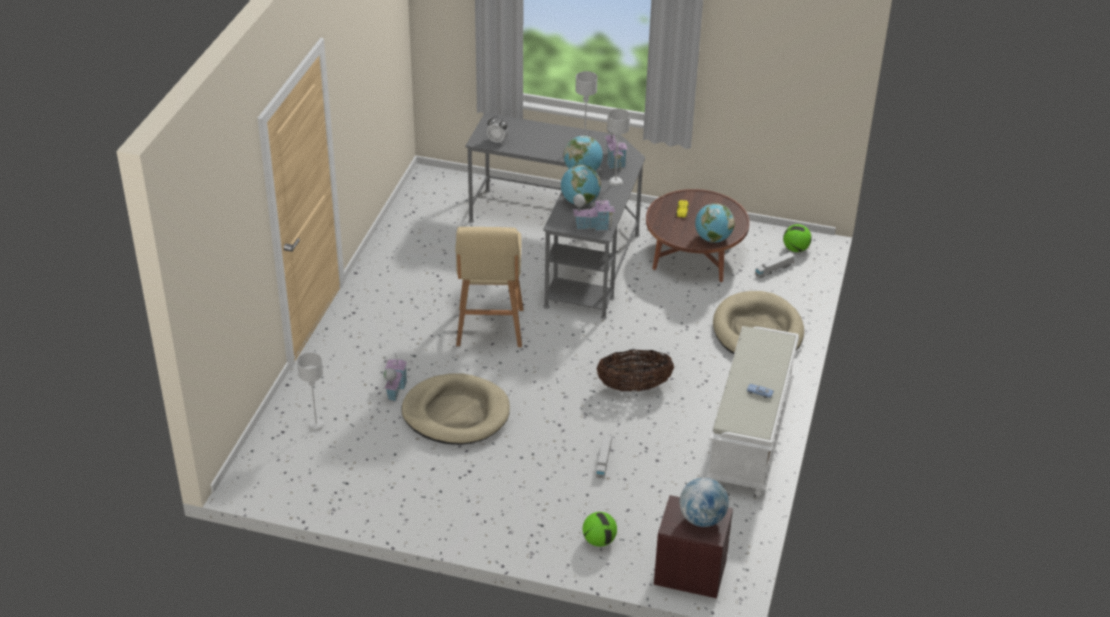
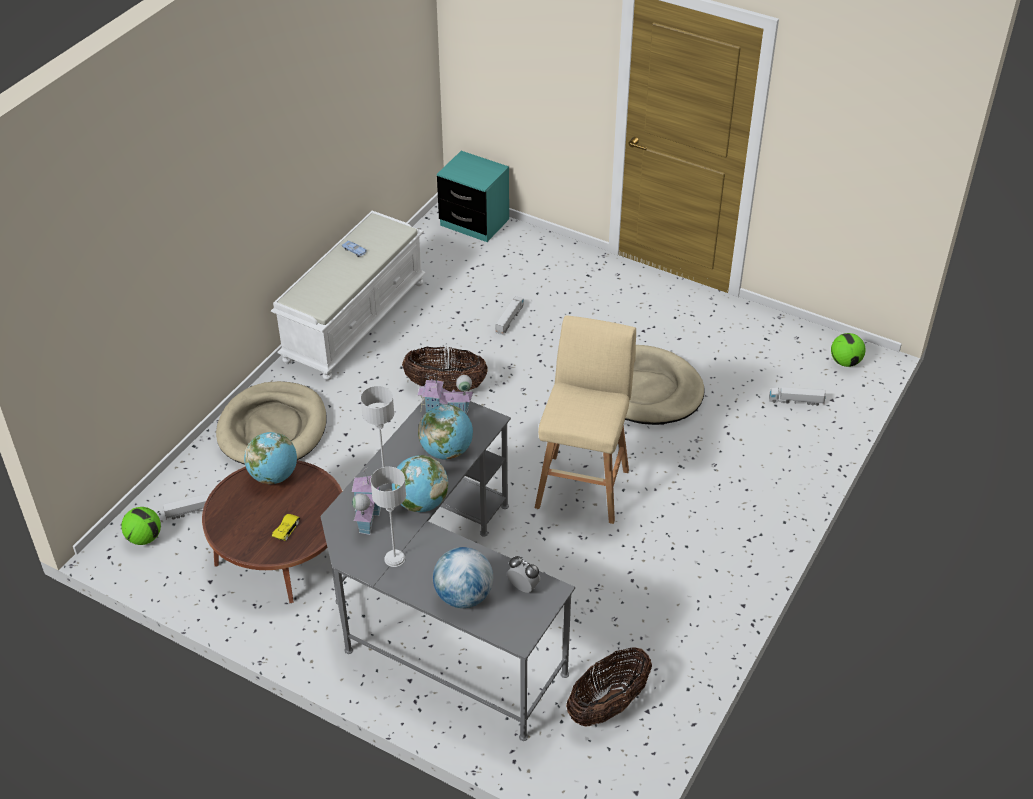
camera: 165 degrees left, 5 degrees up
grey table lamp [297,352,324,431] -> toy truck [769,387,826,406]
toy house [384,352,407,402] -> none
football [583,512,617,547] -> football moved to [831,333,865,367]
brown nightstand [654,495,733,598] -> turquoise nightstand [437,151,509,242]
globe [680,478,729,527] -> globe moved to [433,547,493,608]
none -> basket [566,647,652,726]

